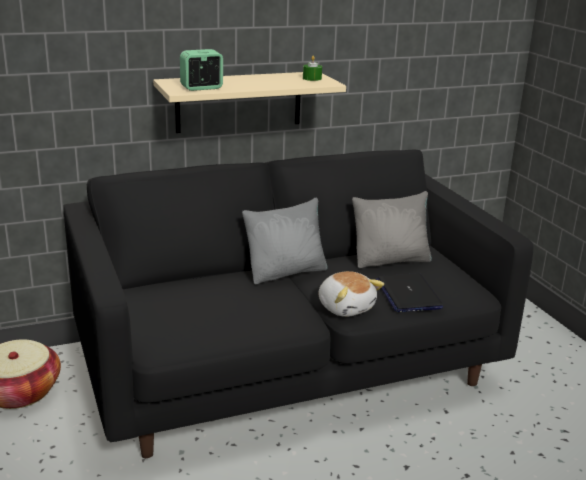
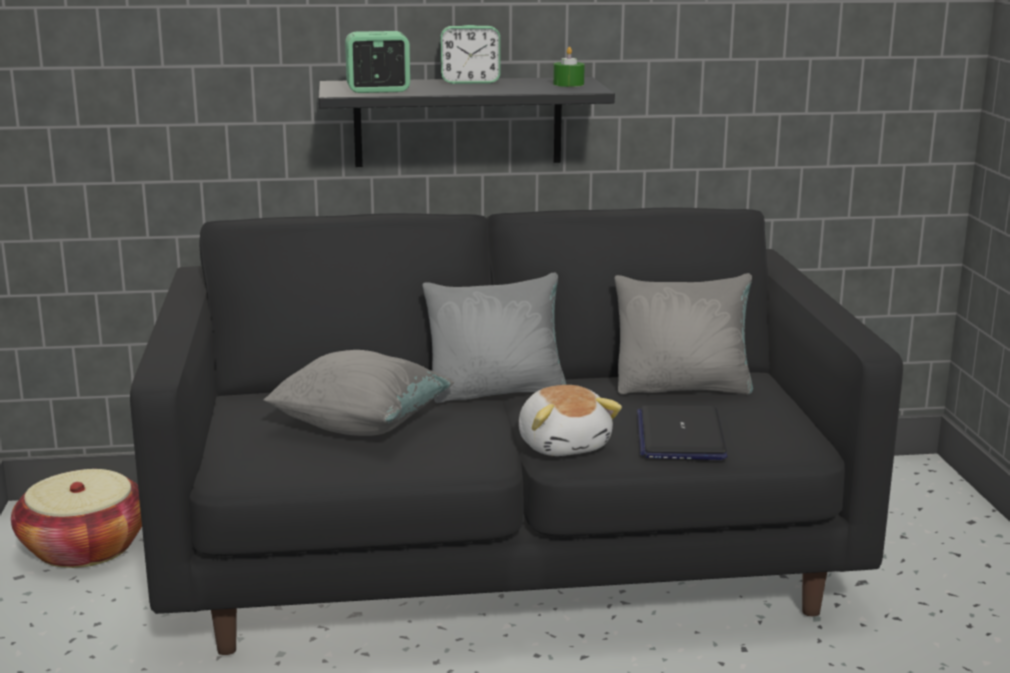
camera: 15 degrees right, 5 degrees down
beige shelf [153,72,346,133] -> black shelf [319,77,615,167]
none -> grey pillow [263,350,454,436]
none -> alarm clock [441,25,500,84]

